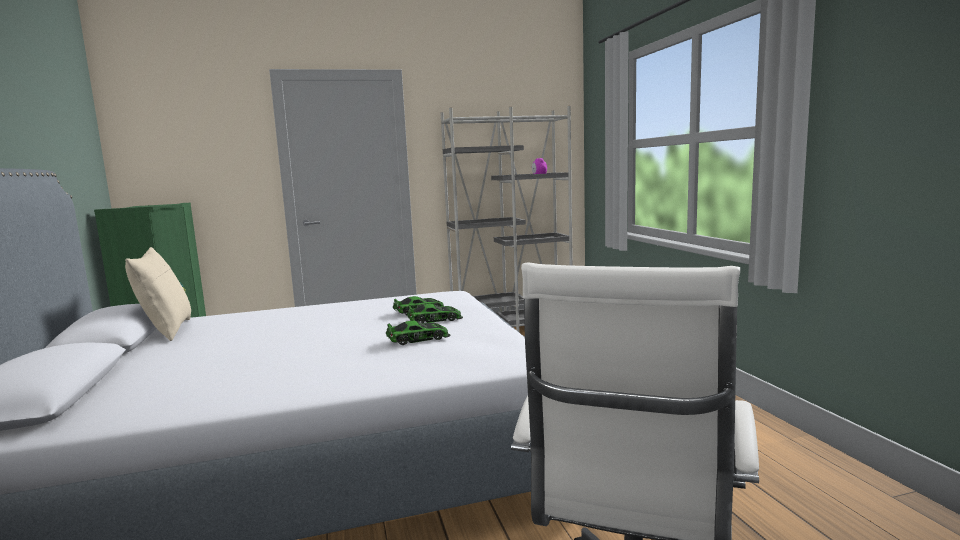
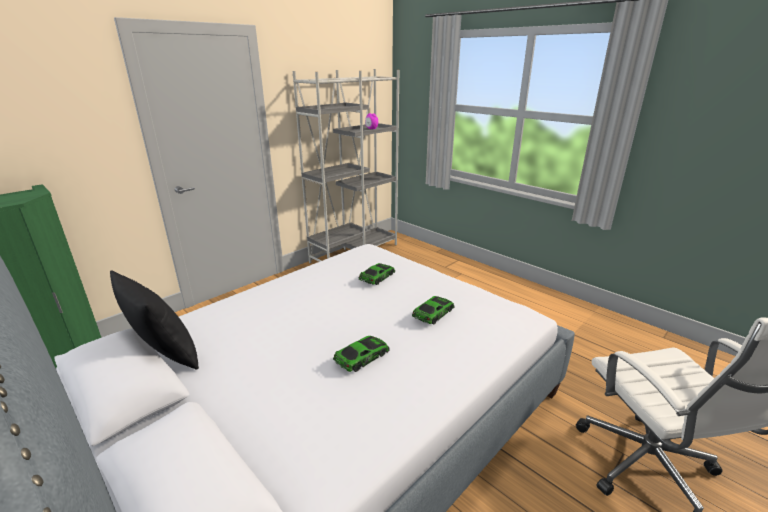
camera: 30 degrees left, 15 degrees up
beige pillow [125,247,191,341] -> black pillow [110,270,199,370]
toy car [407,304,463,323] -> toy car moved to [333,336,390,372]

